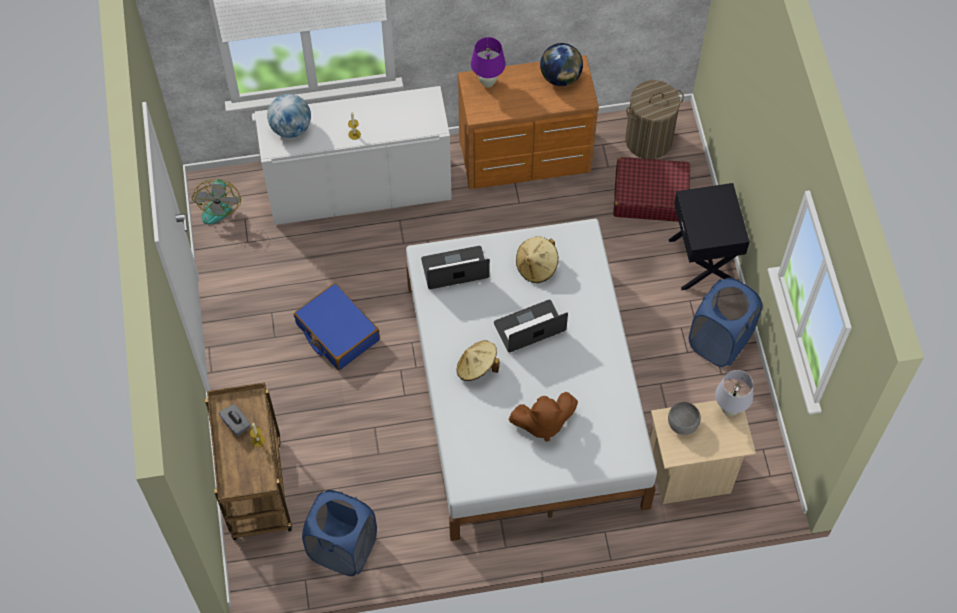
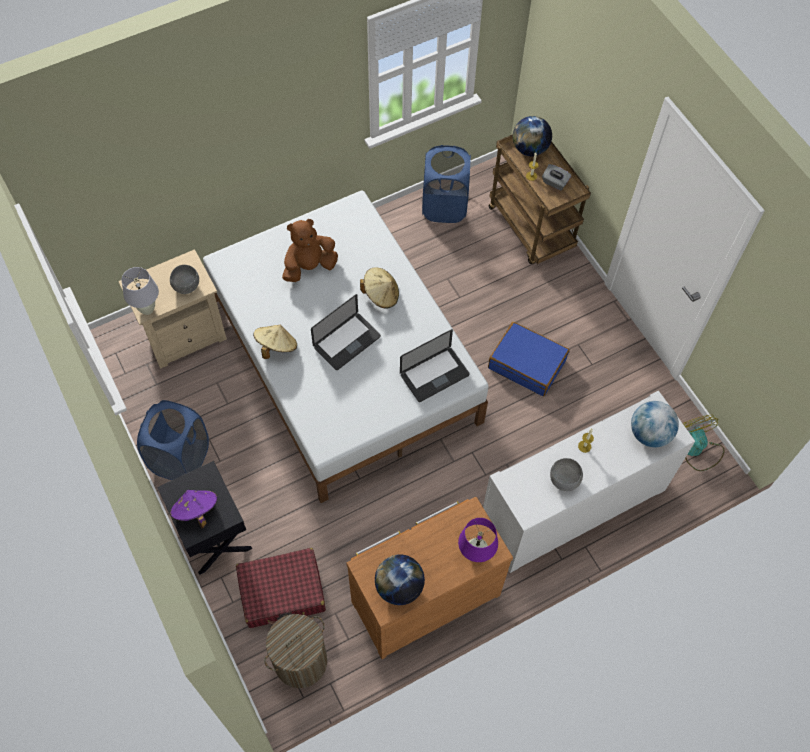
camera: 160 degrees right, 0 degrees up
beige hat [516,236,558,283] -> beige hat moved to [253,325,297,359]
none -> purple hat [170,490,217,528]
none -> globe [513,116,552,156]
none -> grey bowl [550,458,583,491]

